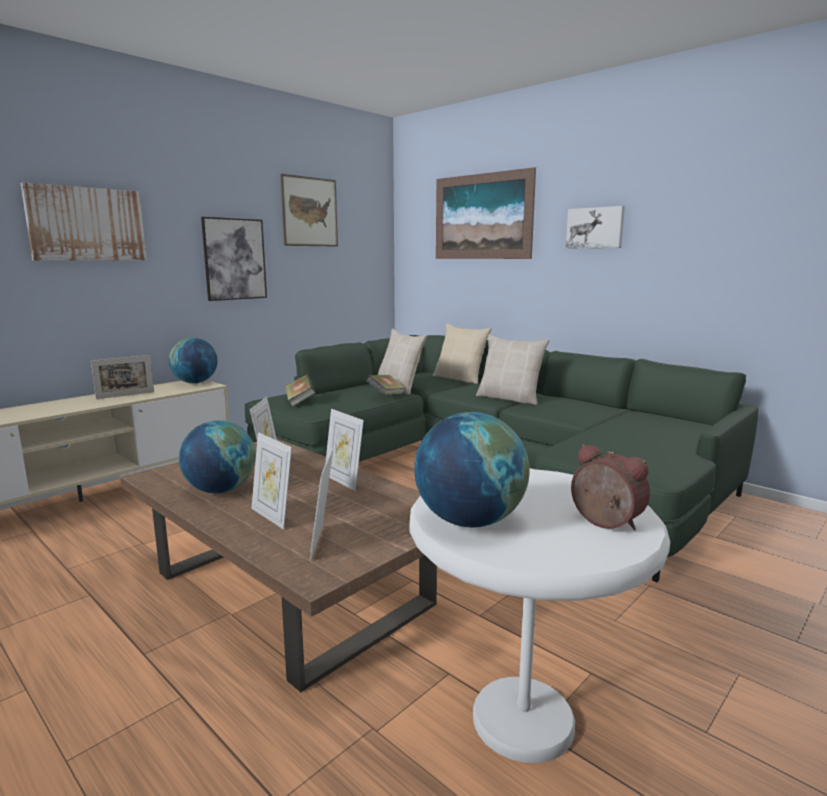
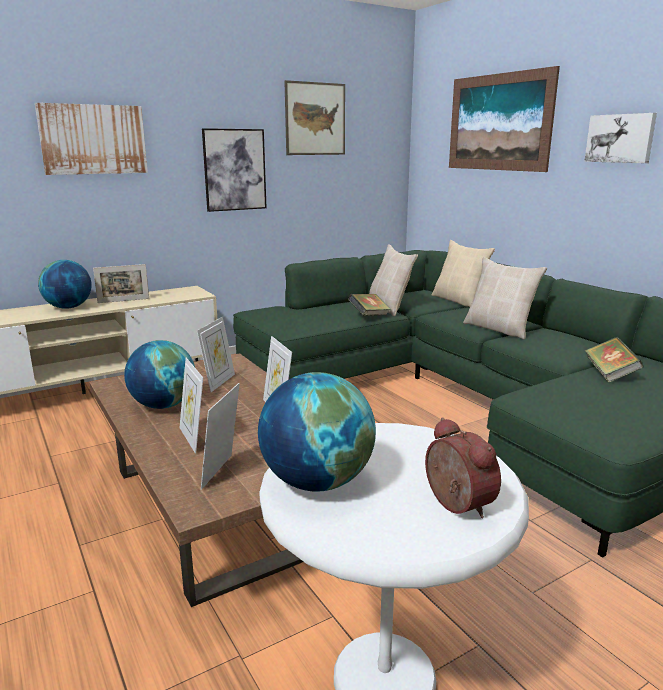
camera: 15 degrees right, 5 degrees up
globe [169,338,218,383] -> globe moved to [38,260,92,309]
book [285,374,316,407] -> book moved to [585,337,643,383]

